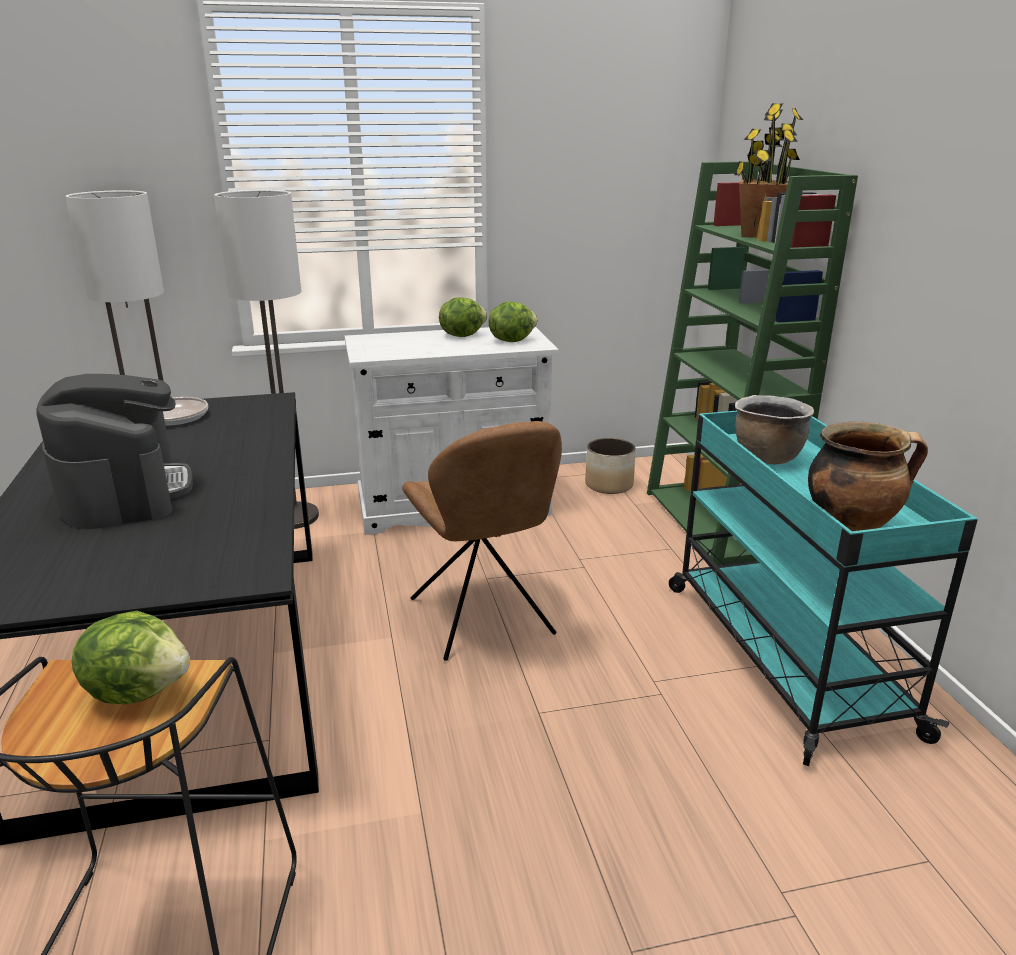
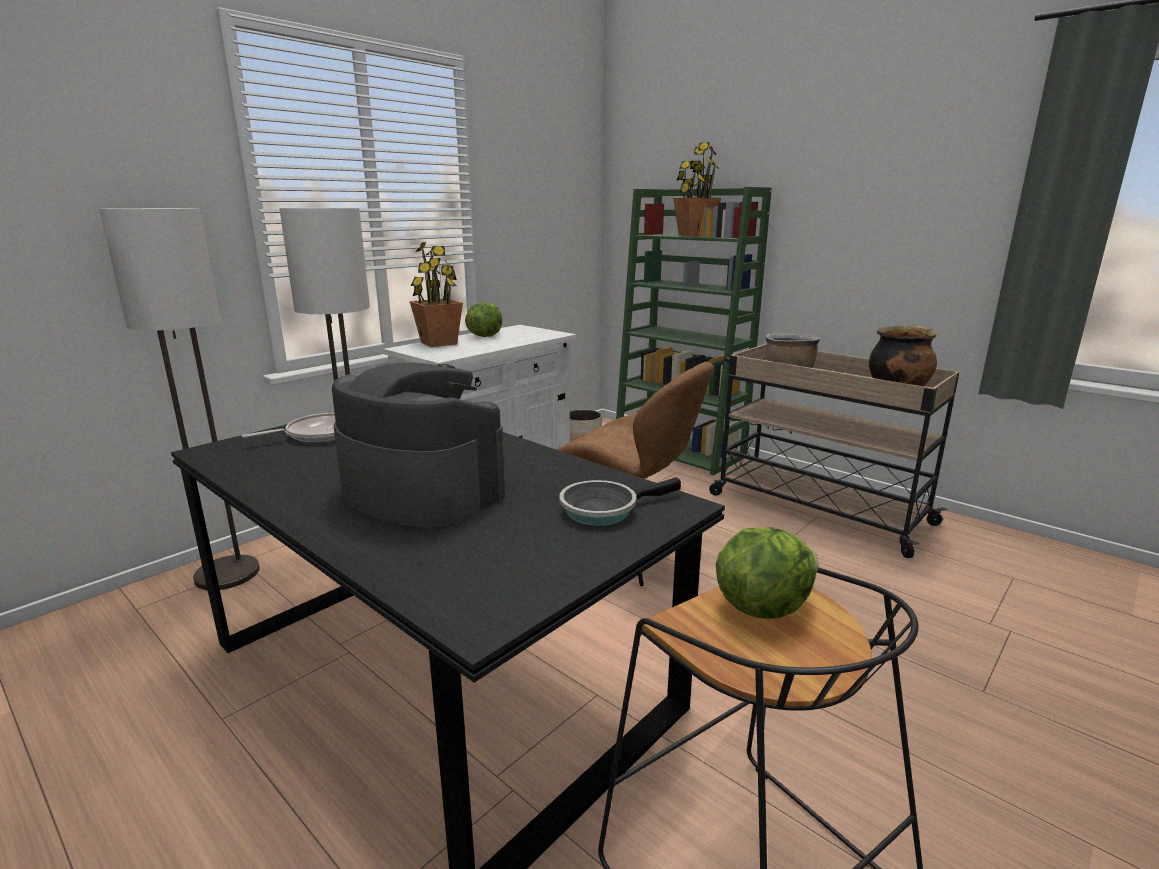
camera: 35 degrees left, 5 degrees down
lettuce [488,302,538,342] -> none
turquoise cart [669,411,978,766] -> beige cart [709,343,960,558]
none -> potted plant [410,242,463,347]
none -> frying pan [559,477,681,526]

